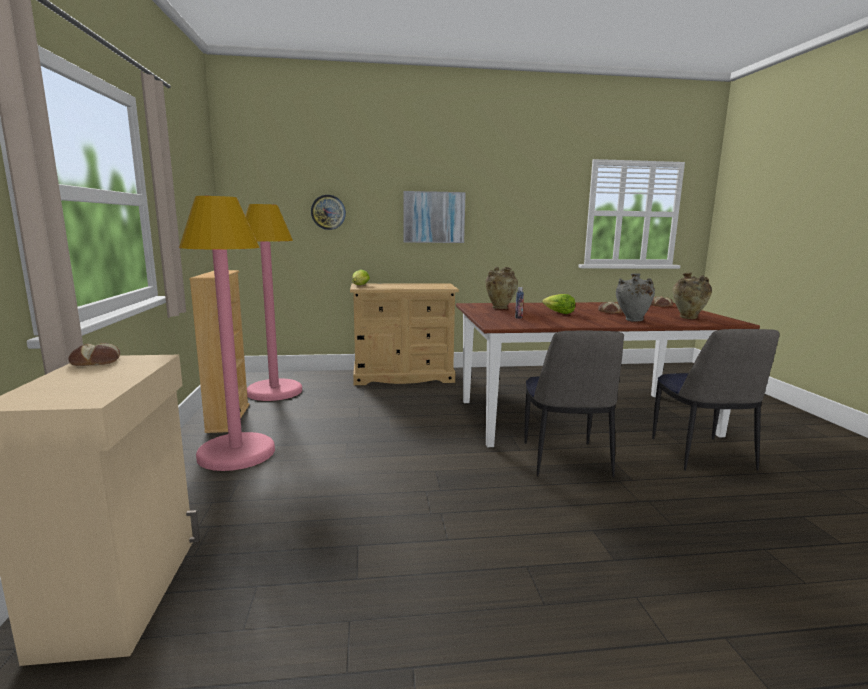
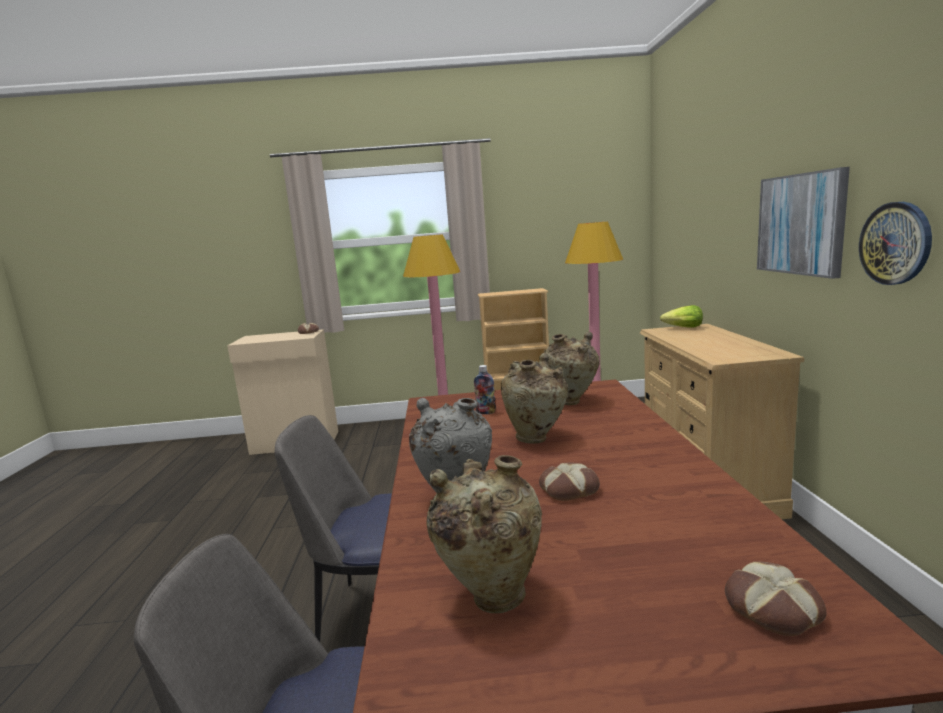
camera: 95 degrees right, 0 degrees up
wall clock [311,195,346,230] -> wall clock moved to [859,202,932,285]
lettuce [542,294,575,314] -> beige vase [501,353,568,444]

